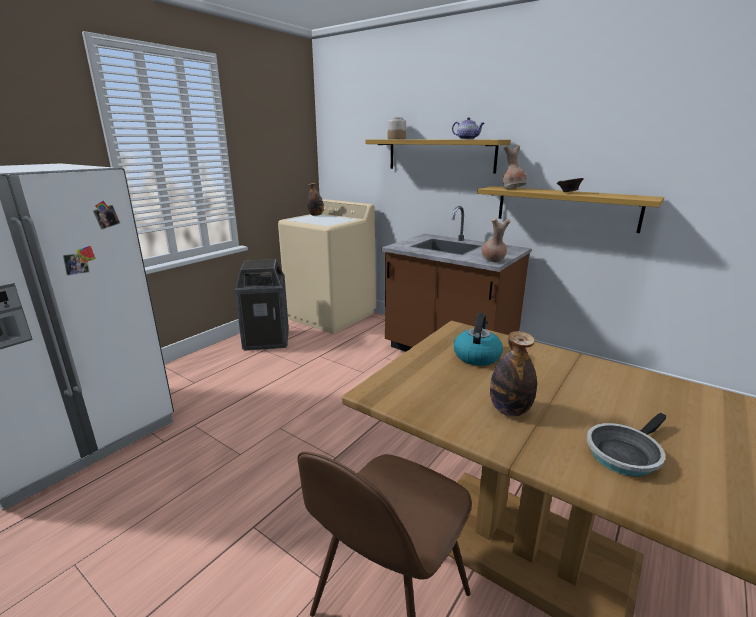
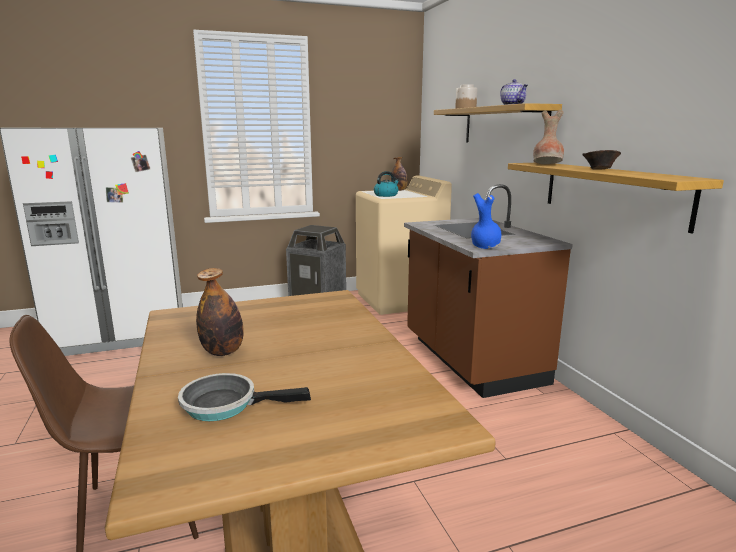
camera: 35 degrees right, 5 degrees down
kettle [454,313,503,366] -> kettle moved to [374,171,399,197]
brown vase [481,218,510,262] -> blue vase [471,193,501,249]

